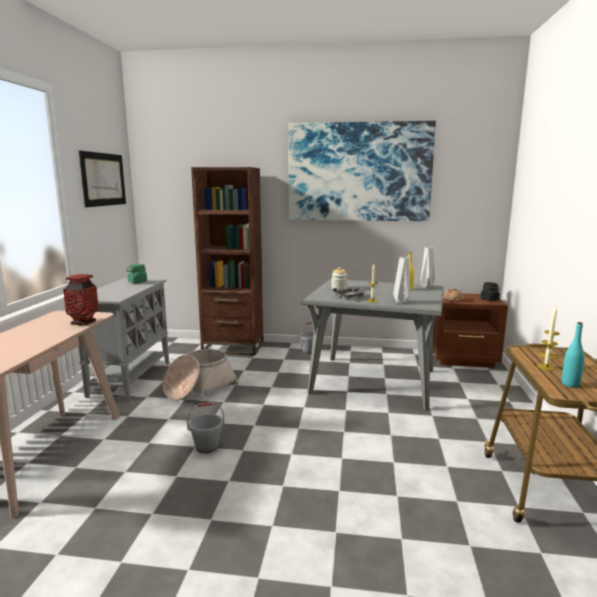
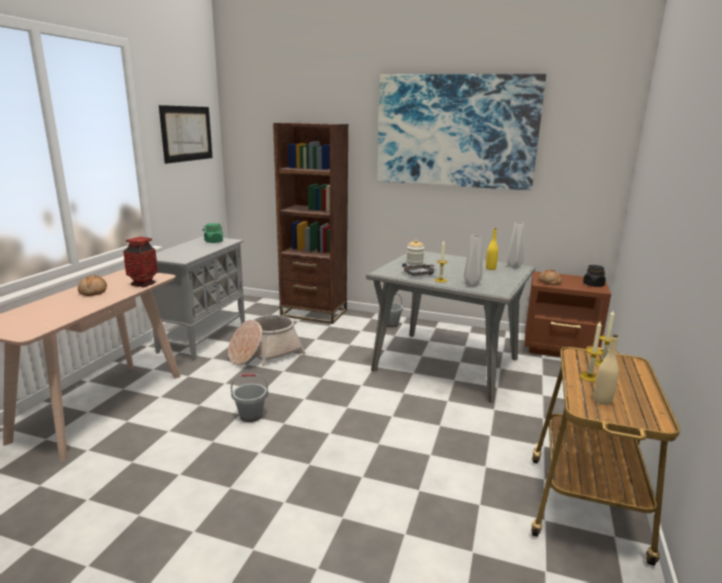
camera: 10 degrees right, 5 degrees up
turquoise bottle [562,322,585,388] -> beige bottle [593,334,619,405]
none -> bread [78,275,107,296]

